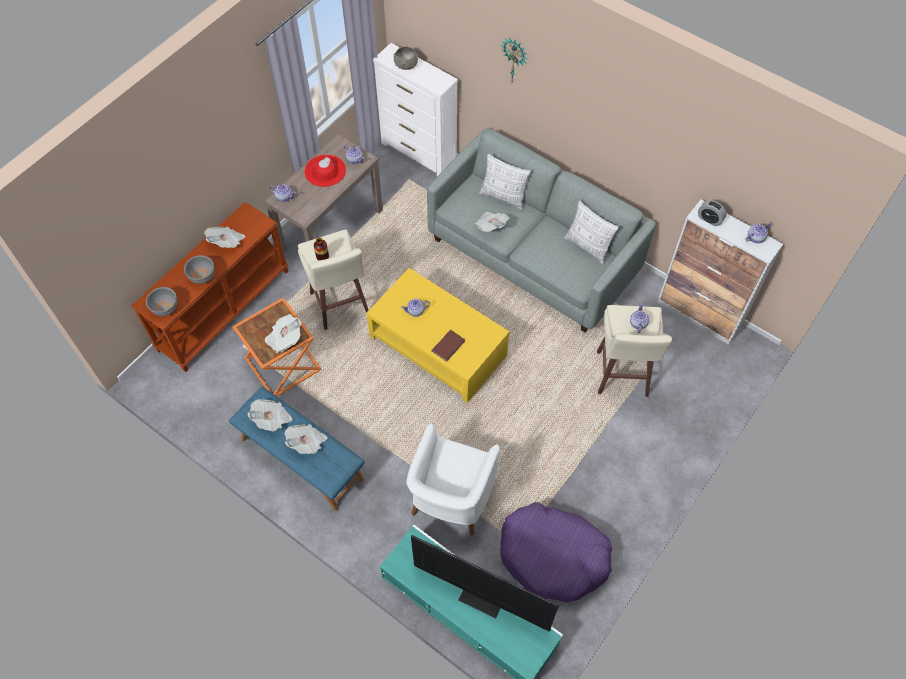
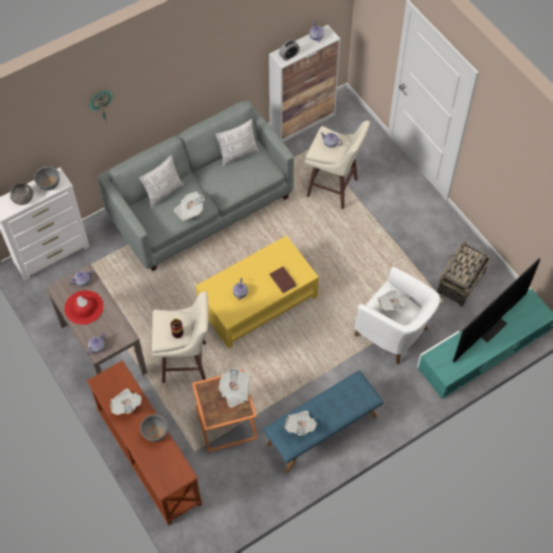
camera: 70 degrees left, 0 degrees up
grey bowl [146,287,178,316] -> grey bowl moved to [34,166,60,191]
newspaper [284,424,328,454] -> newspaper moved to [378,290,409,311]
purple dog bed [500,502,612,602] -> basket [437,241,490,307]

